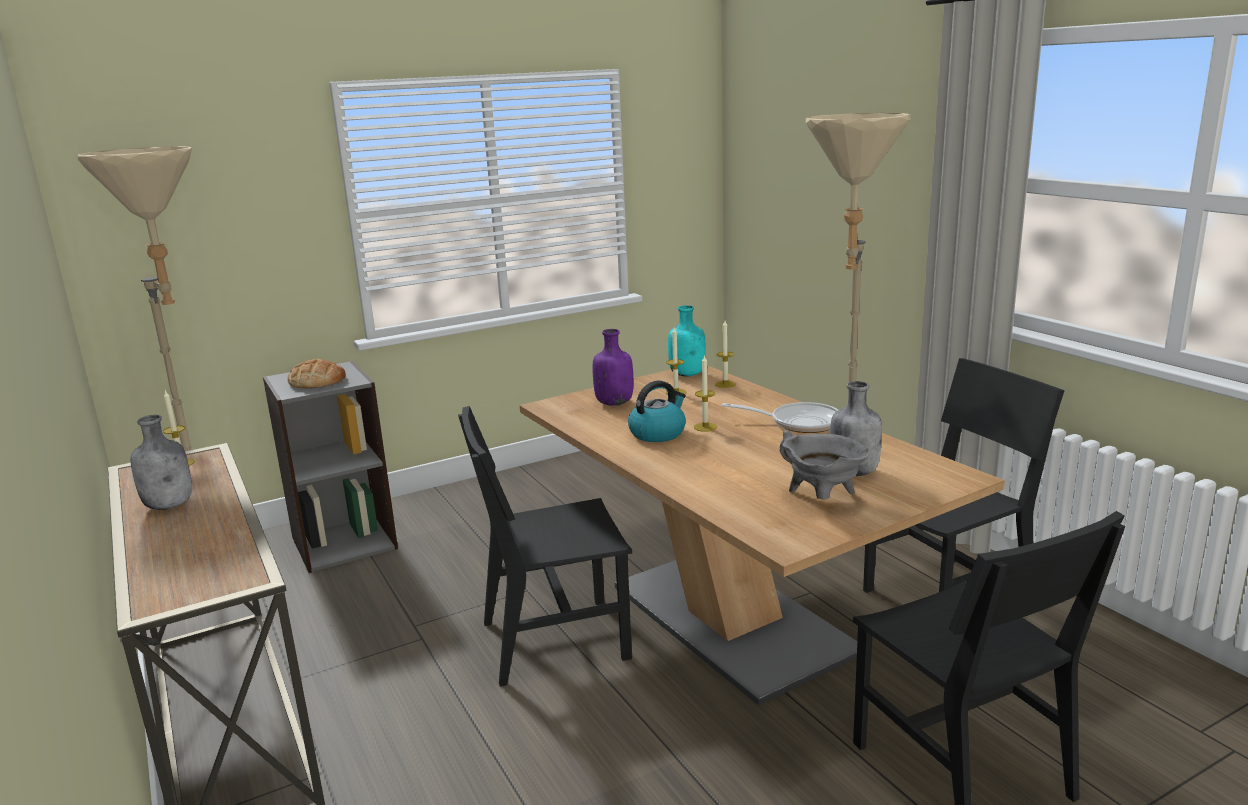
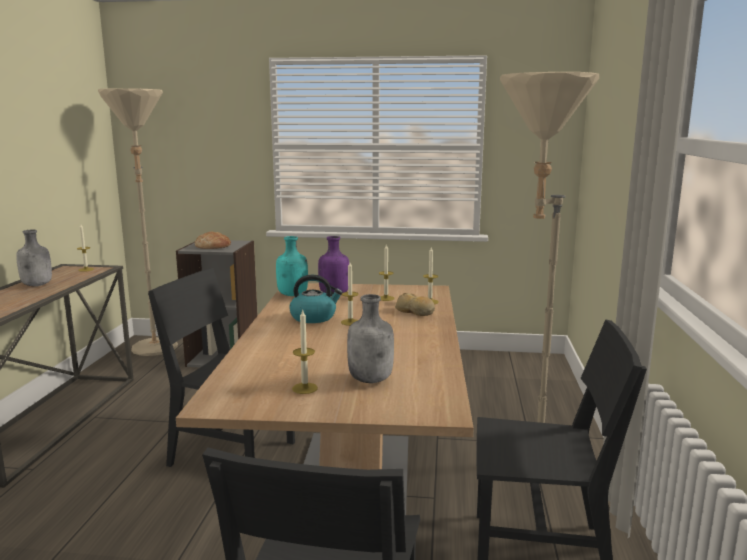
camera: 35 degrees right, 5 degrees down
turquoise bottle [668,305,706,376] -> turquoise bottle moved to [276,236,308,296]
frying pan [722,402,838,433] -> none
grey cooking pot [779,430,871,500] -> candle [292,309,318,394]
none -> bread [395,293,435,316]

